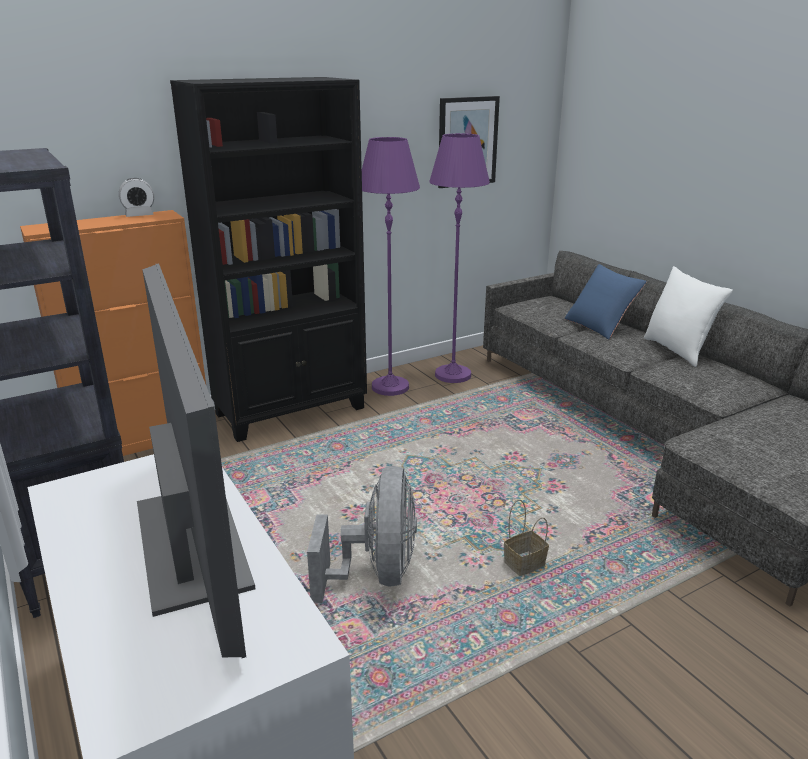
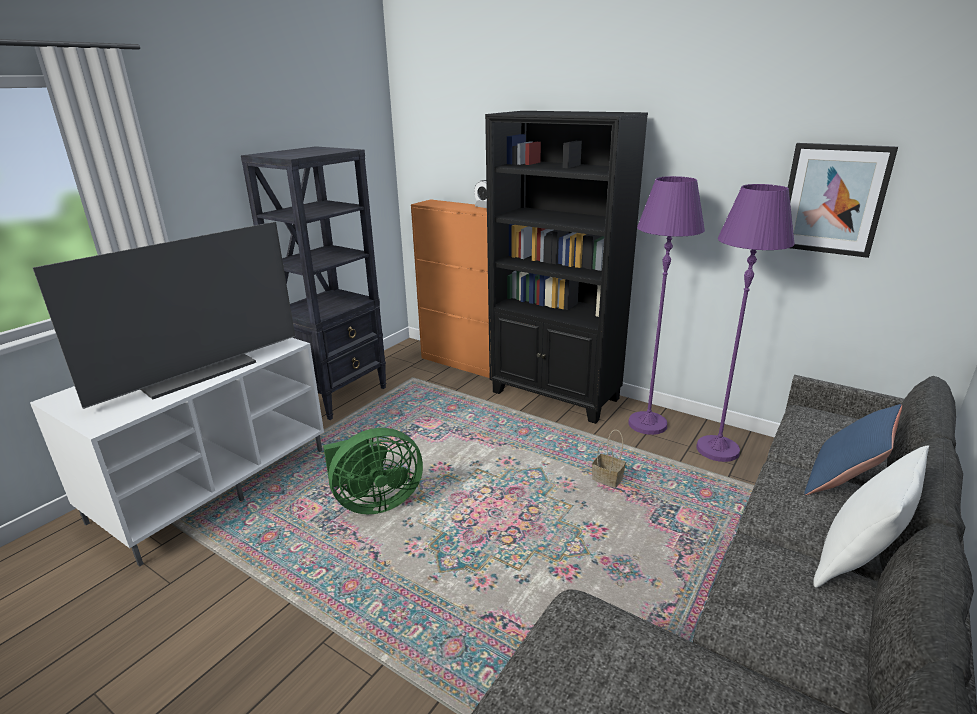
camera: 65 degrees right, 0 degrees up
grey fan [307,466,417,603] -> green fan [323,428,423,514]
basket [504,500,549,576] -> basket moved to [592,430,626,488]

